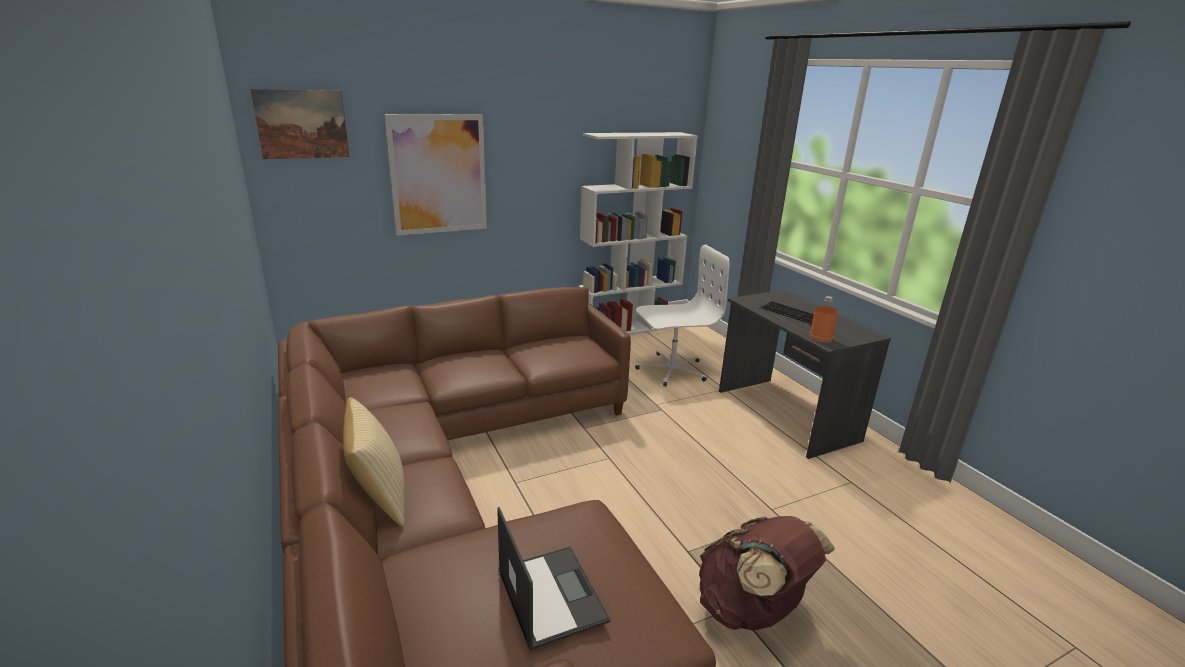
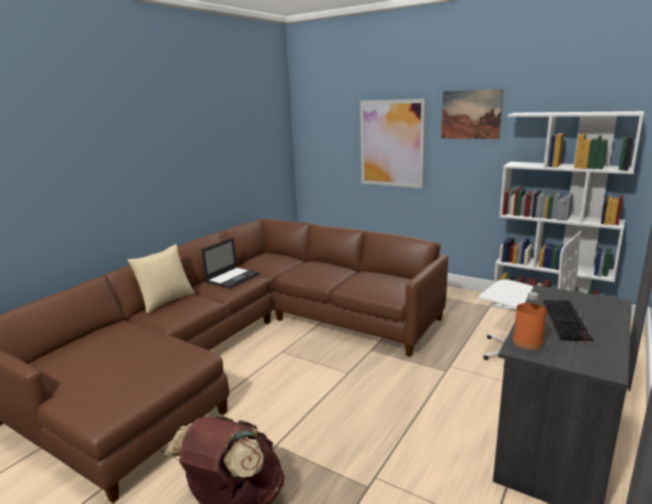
camera: 60 degrees right, 5 degrees down
picture [250,89,350,159] -> picture moved to [441,89,503,139]
laptop [497,507,611,651] -> laptop moved to [201,238,259,289]

